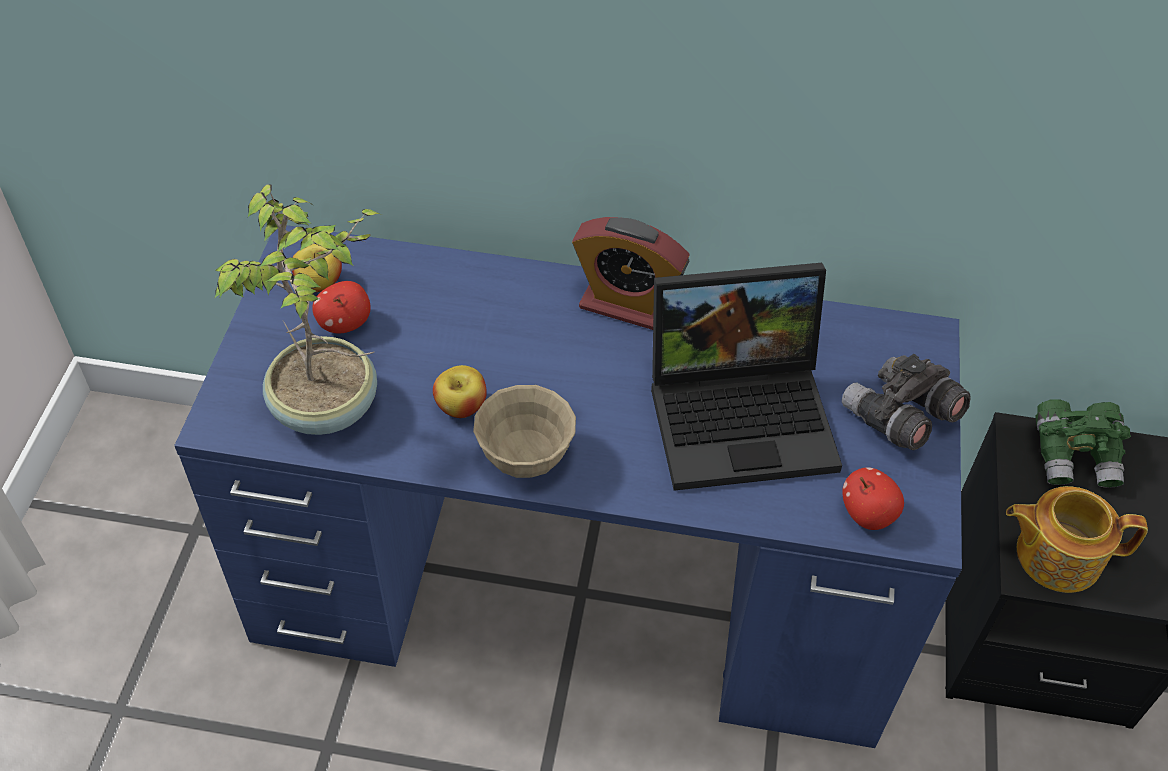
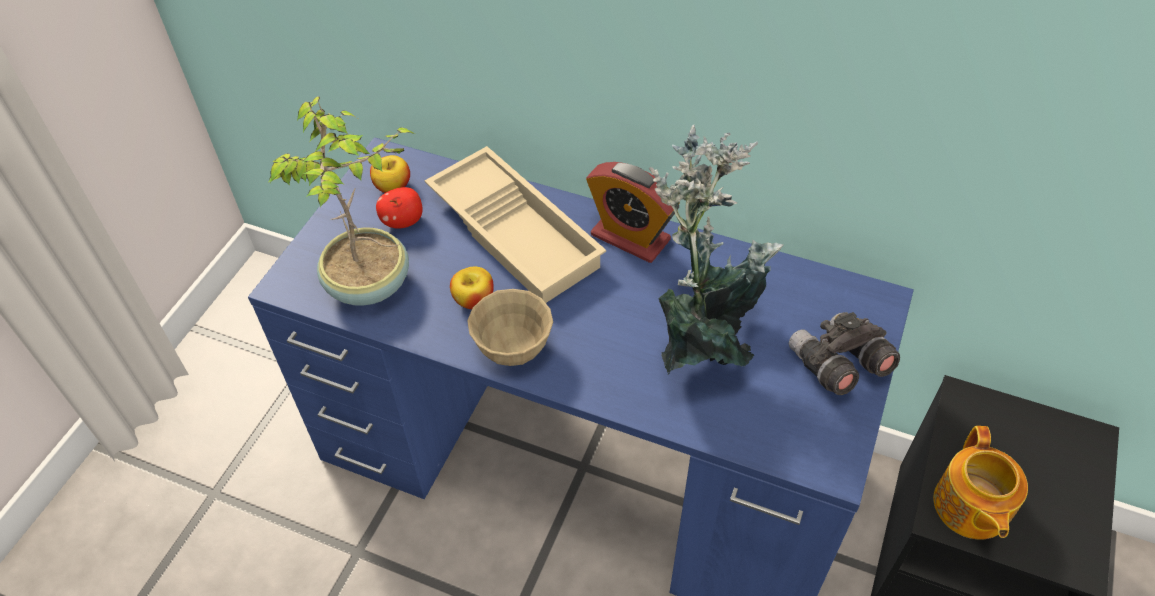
camera: 15 degrees right, 0 degrees up
laptop [651,263,842,491] -> potted plant [649,125,783,375]
apple [842,467,904,530] -> none
teapot [1006,486,1148,593] -> teapot turned 105 degrees counterclockwise [933,426,1028,540]
green binoculars [1035,399,1131,488] -> none
none -> beige tray [425,146,606,303]

